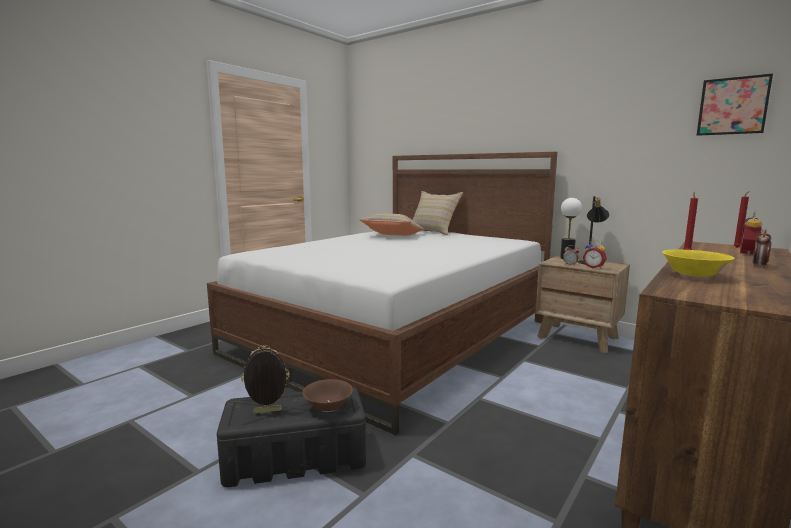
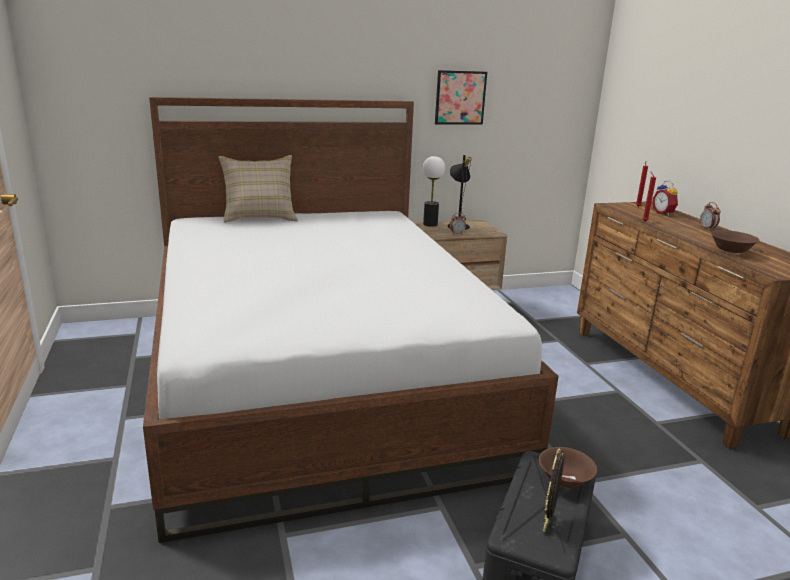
camera: 55 degrees left, 10 degrees up
beige pillow [359,213,425,236] -> none
alarm clock [583,240,607,269] -> none
yellow bowl [662,250,735,279] -> brown bowl [711,230,760,255]
picture [697,74,773,136] -> picture moved to [435,70,487,125]

